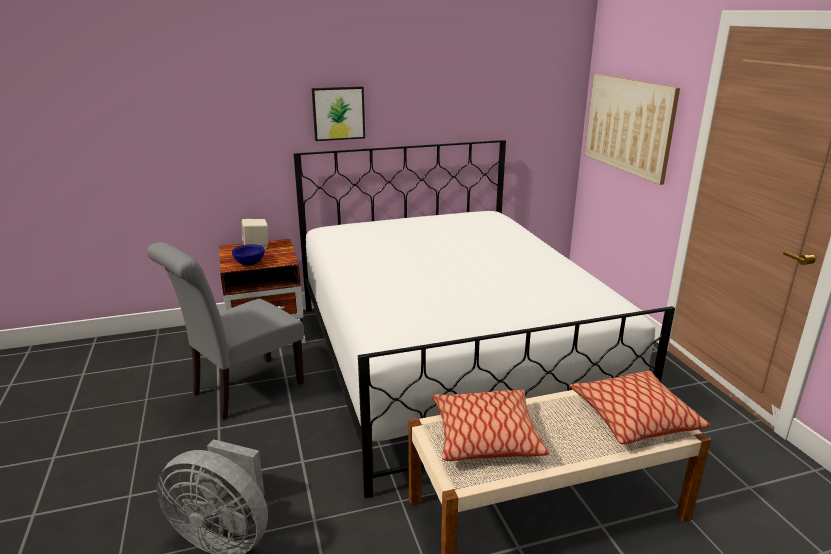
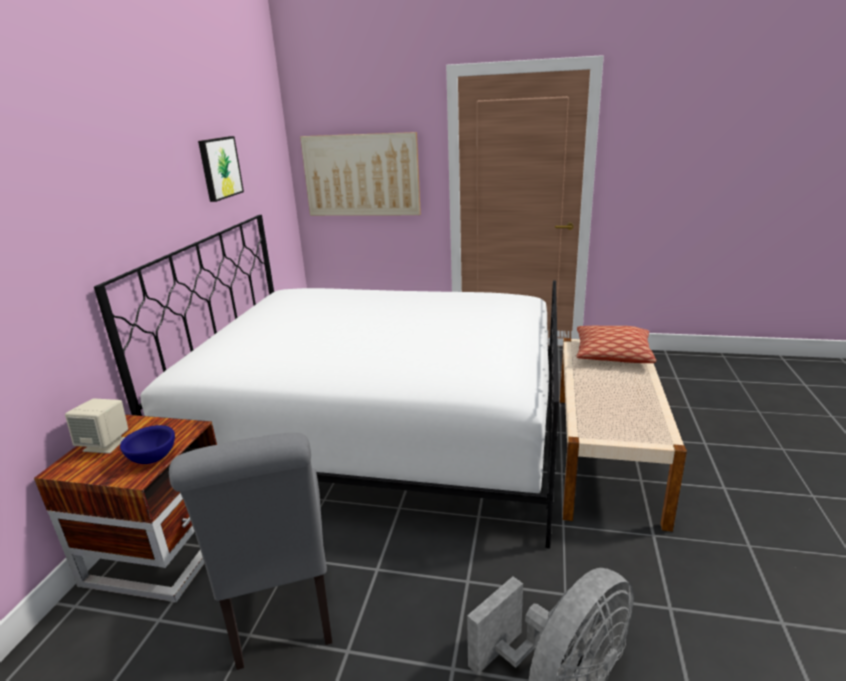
camera: 60 degrees left, 0 degrees up
picture [312,86,365,141] -> picture moved to [198,136,244,202]
pillow [432,390,549,461] -> none

